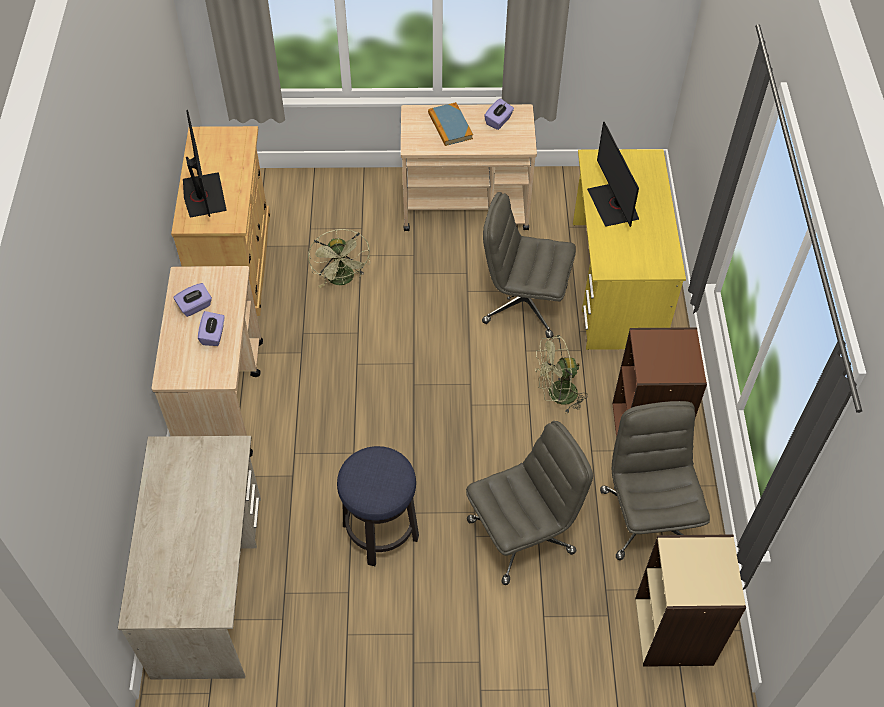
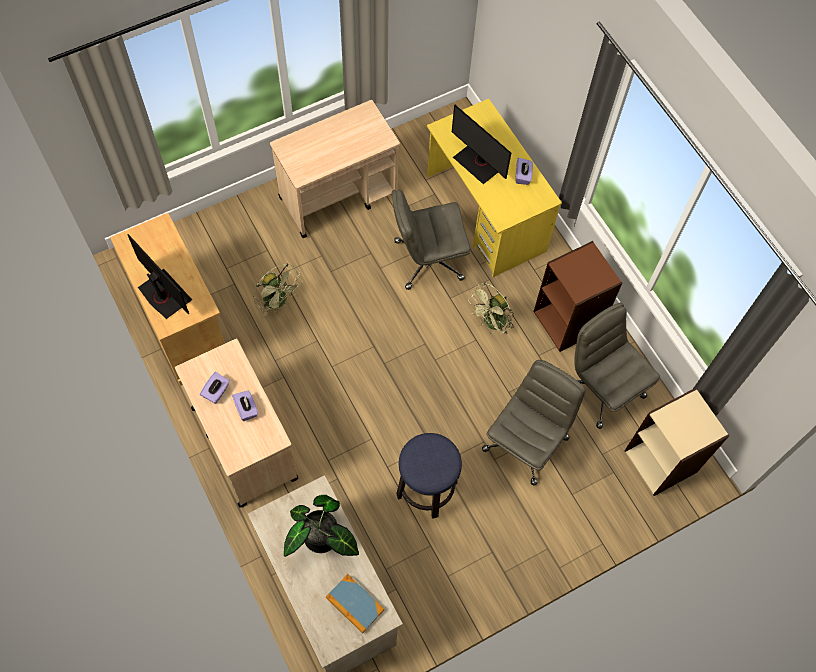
camera: 30 degrees left, 10 degrees up
book [428,102,473,146] -> book moved to [326,574,384,633]
purple tissue box [484,99,514,130] -> purple tissue box moved to [516,158,533,185]
none -> potted plant [284,495,359,557]

